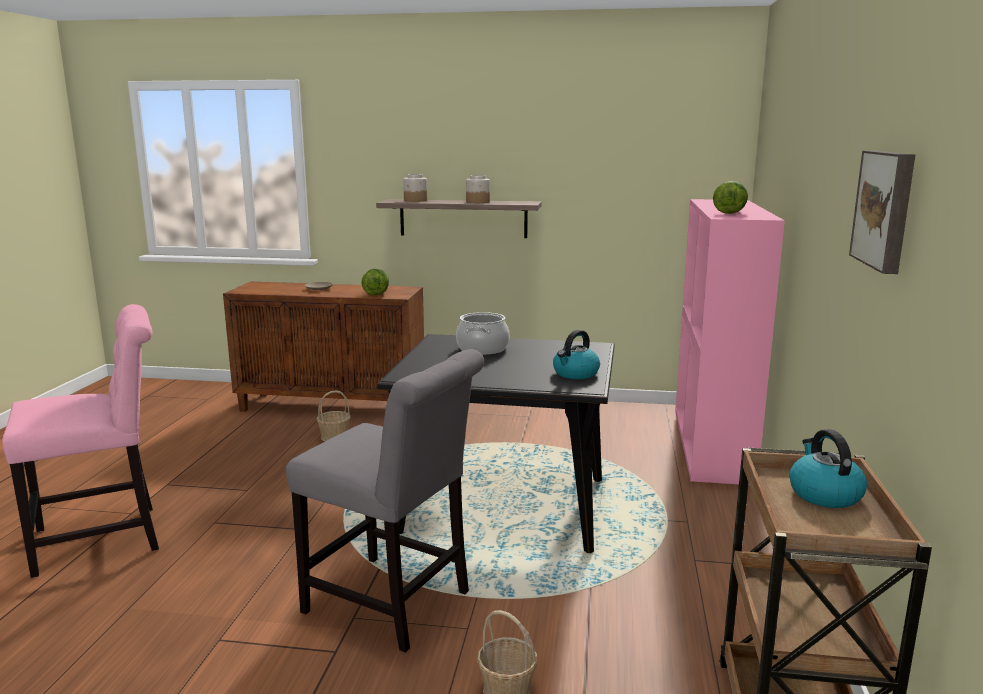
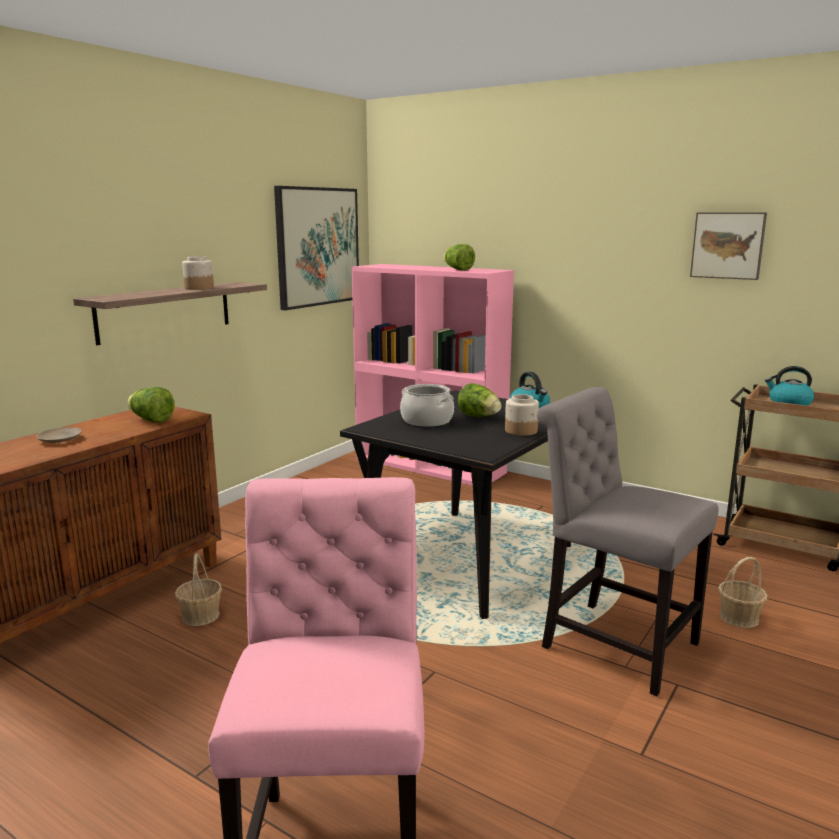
camera: 65 degrees left, 0 degrees up
grey chair [286,349,484,653] -> grey chair turned 105 degrees counterclockwise [537,387,719,696]
jar [403,174,427,202] -> jar moved to [505,394,539,436]
none -> picture [274,186,359,310]
none -> lettuce [458,383,501,417]

